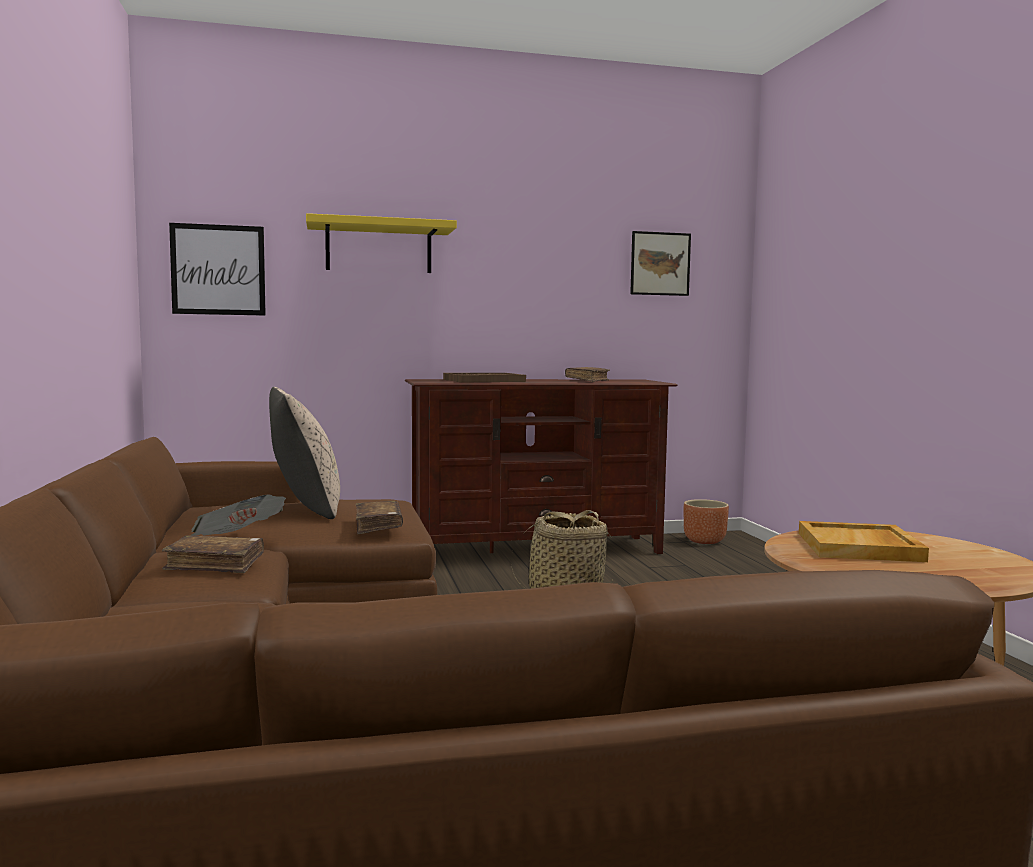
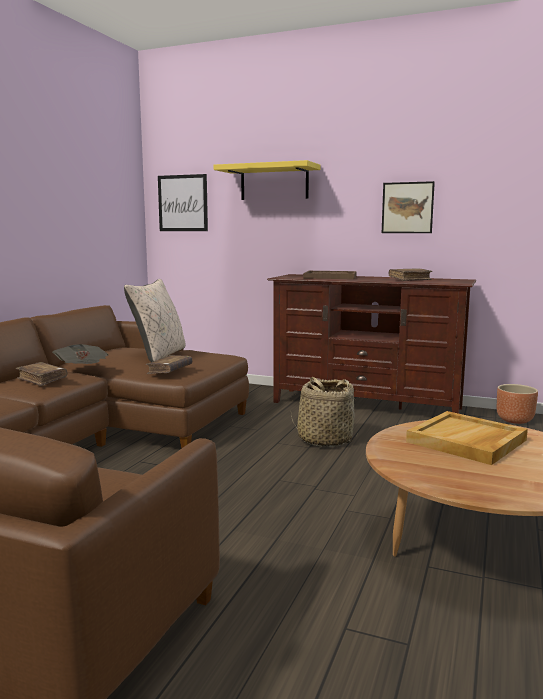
camera: 35 degrees right, 5 degrees up
picture [630,231,691,296] -> picture moved to [382,181,435,233]

